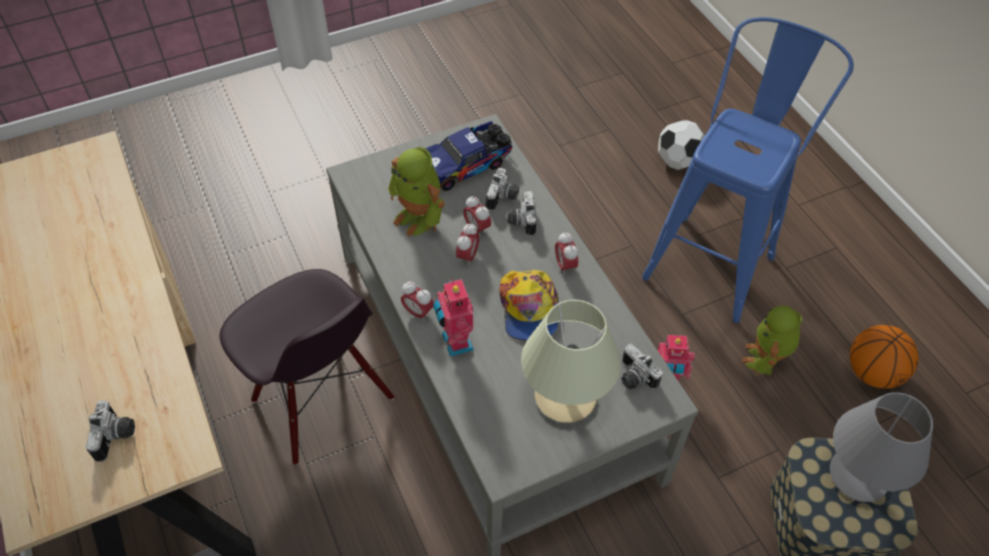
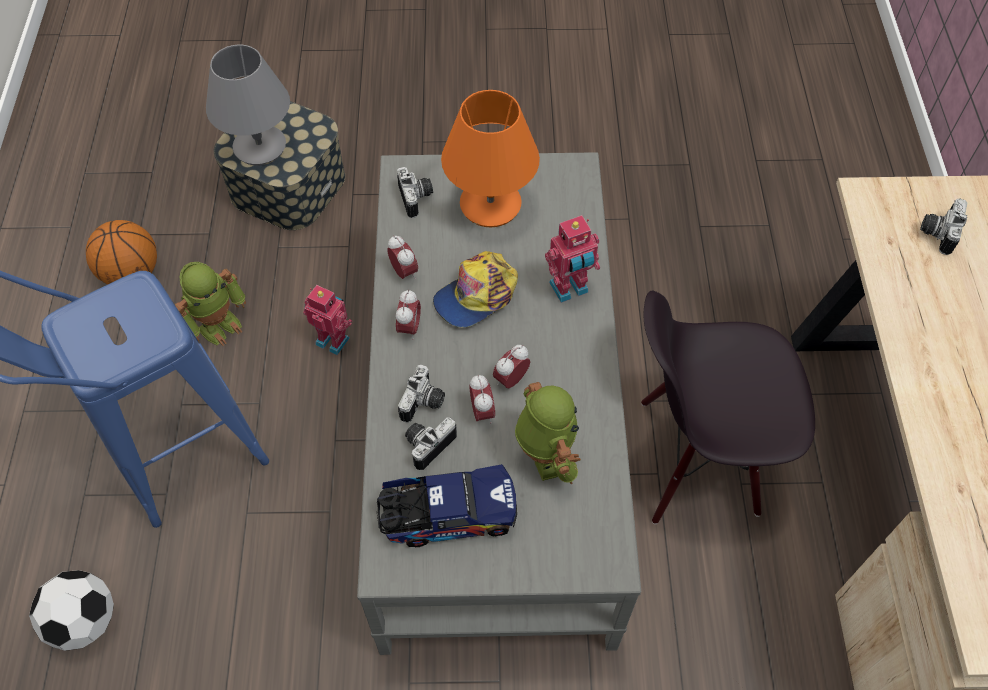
camera: 155 degrees left, 5 degrees up
black chair [220,269,394,465] -> black chair turned 75 degrees counterclockwise [641,291,815,524]
alarm clock [401,282,434,322] -> alarm clock moved to [387,235,418,279]
toy robot [433,278,474,357] -> toy robot turned 60 degrees clockwise [545,215,600,303]
cap [499,270,559,341] -> cap turned 150 degrees counterclockwise [433,251,518,327]
beige table lamp [521,300,620,423] -> orange table lamp [441,90,540,227]

